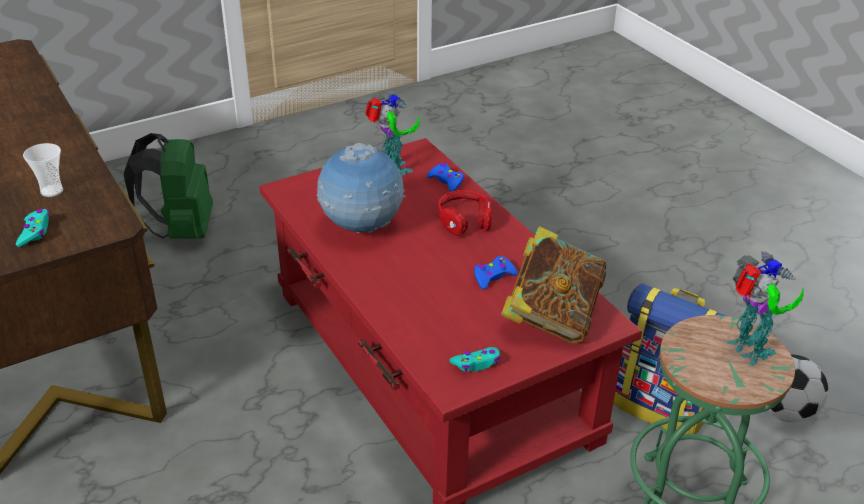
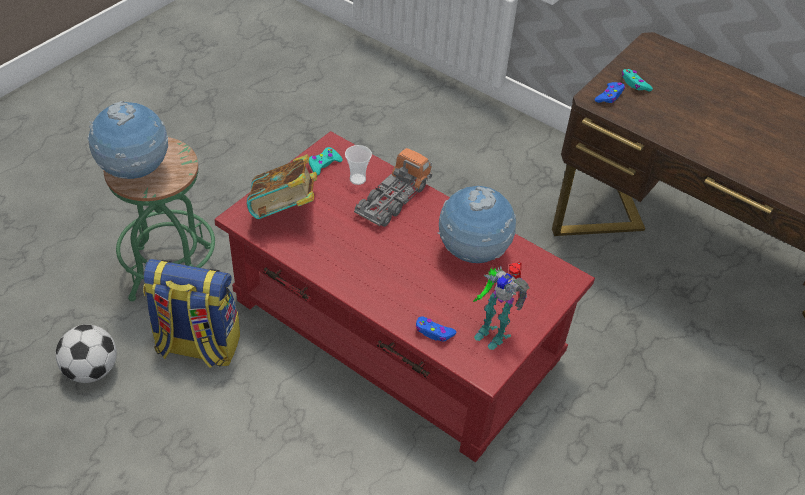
camera: 155 degrees right, 10 degrees up
cup [23,143,63,197] -> cup moved to [345,145,372,185]
green backpack [124,133,213,239] -> none
red headphones [438,190,492,236] -> none
blue game controller [473,256,518,289] -> blue game controller moved to [594,82,625,103]
toy robot [727,251,804,366] -> globe [87,101,168,179]
none -> toy truck [354,148,432,227]

